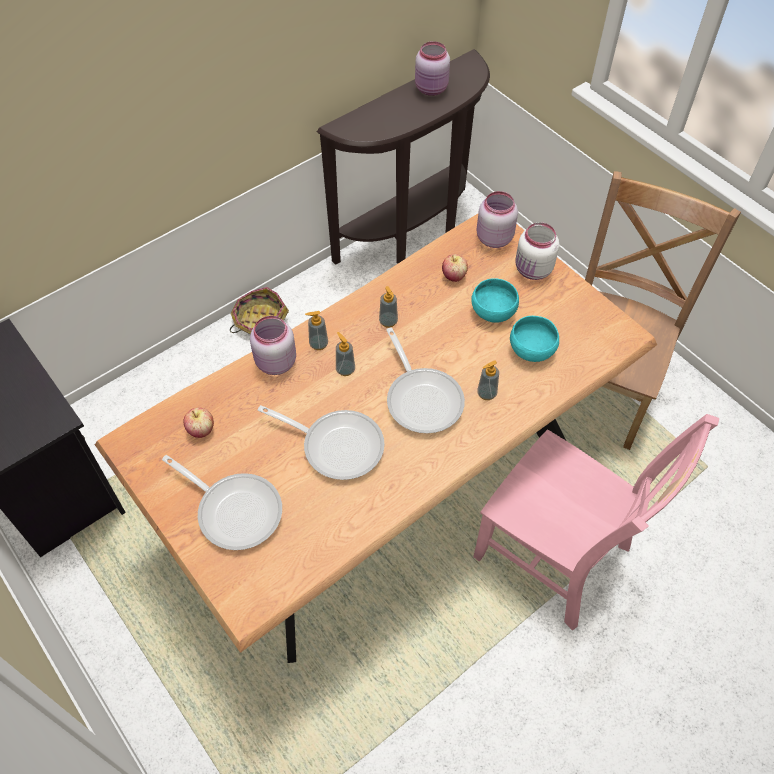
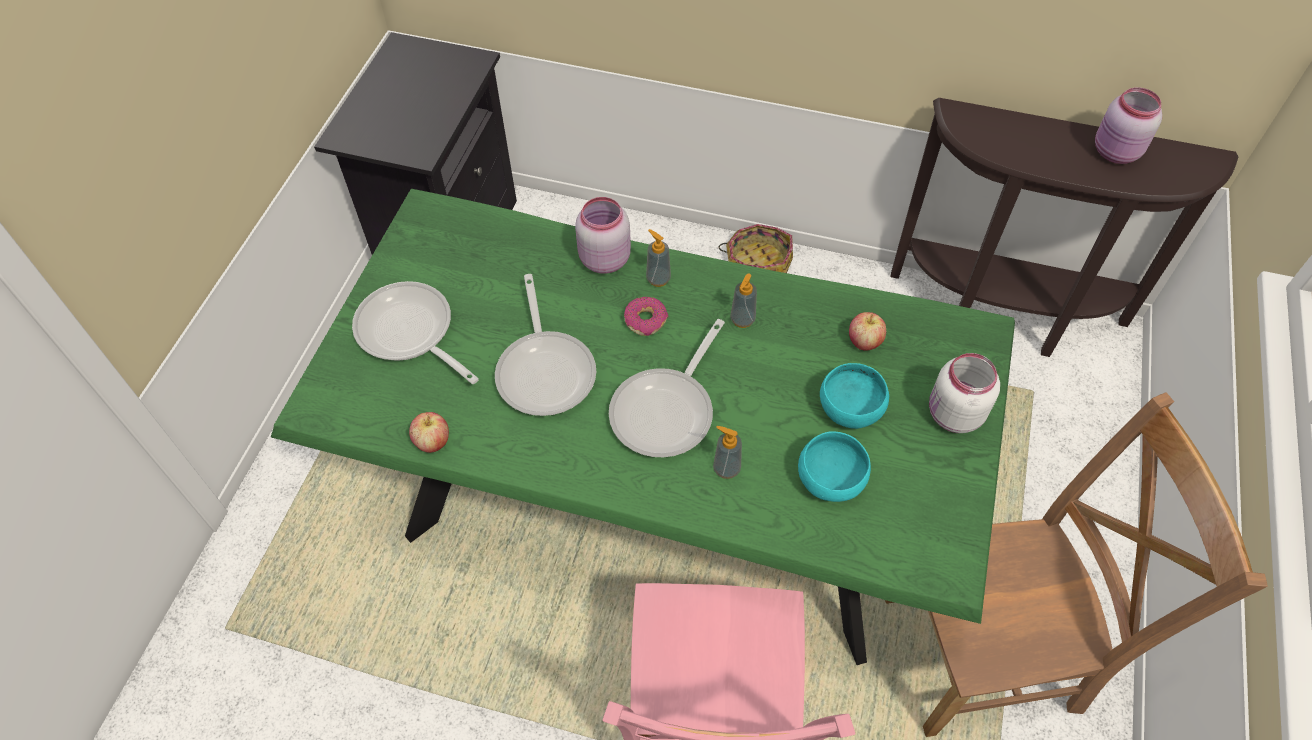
camera: 55 degrees right, 0 degrees up
brown dining table [95,214,657,663] -> green dining table [271,189,1015,665]
frying pan [162,455,282,550] -> frying pan turned 135 degrees clockwise [352,281,479,384]
apple [184,408,214,438] -> apple moved to [409,412,449,453]
soap dispenser [336,332,355,376] -> donut [624,297,668,336]
pink jar [476,191,518,248] -> none

